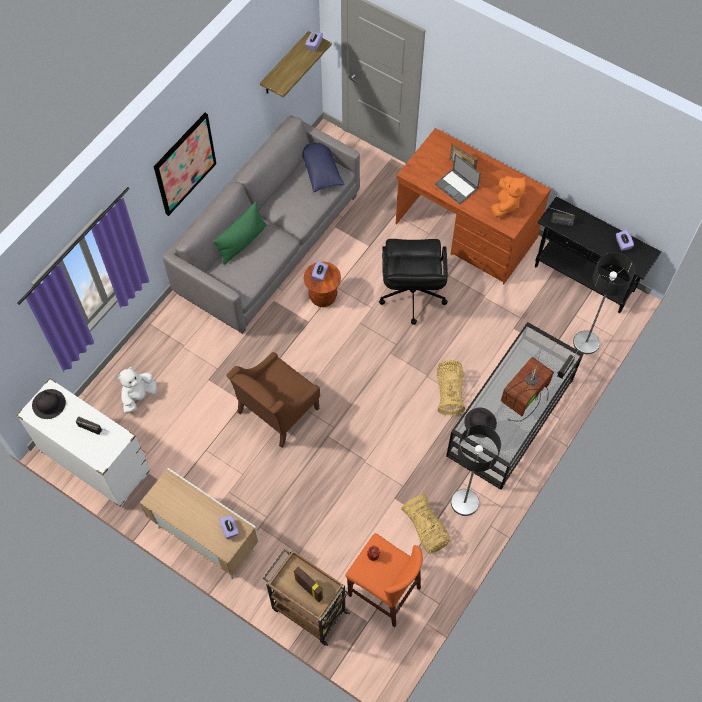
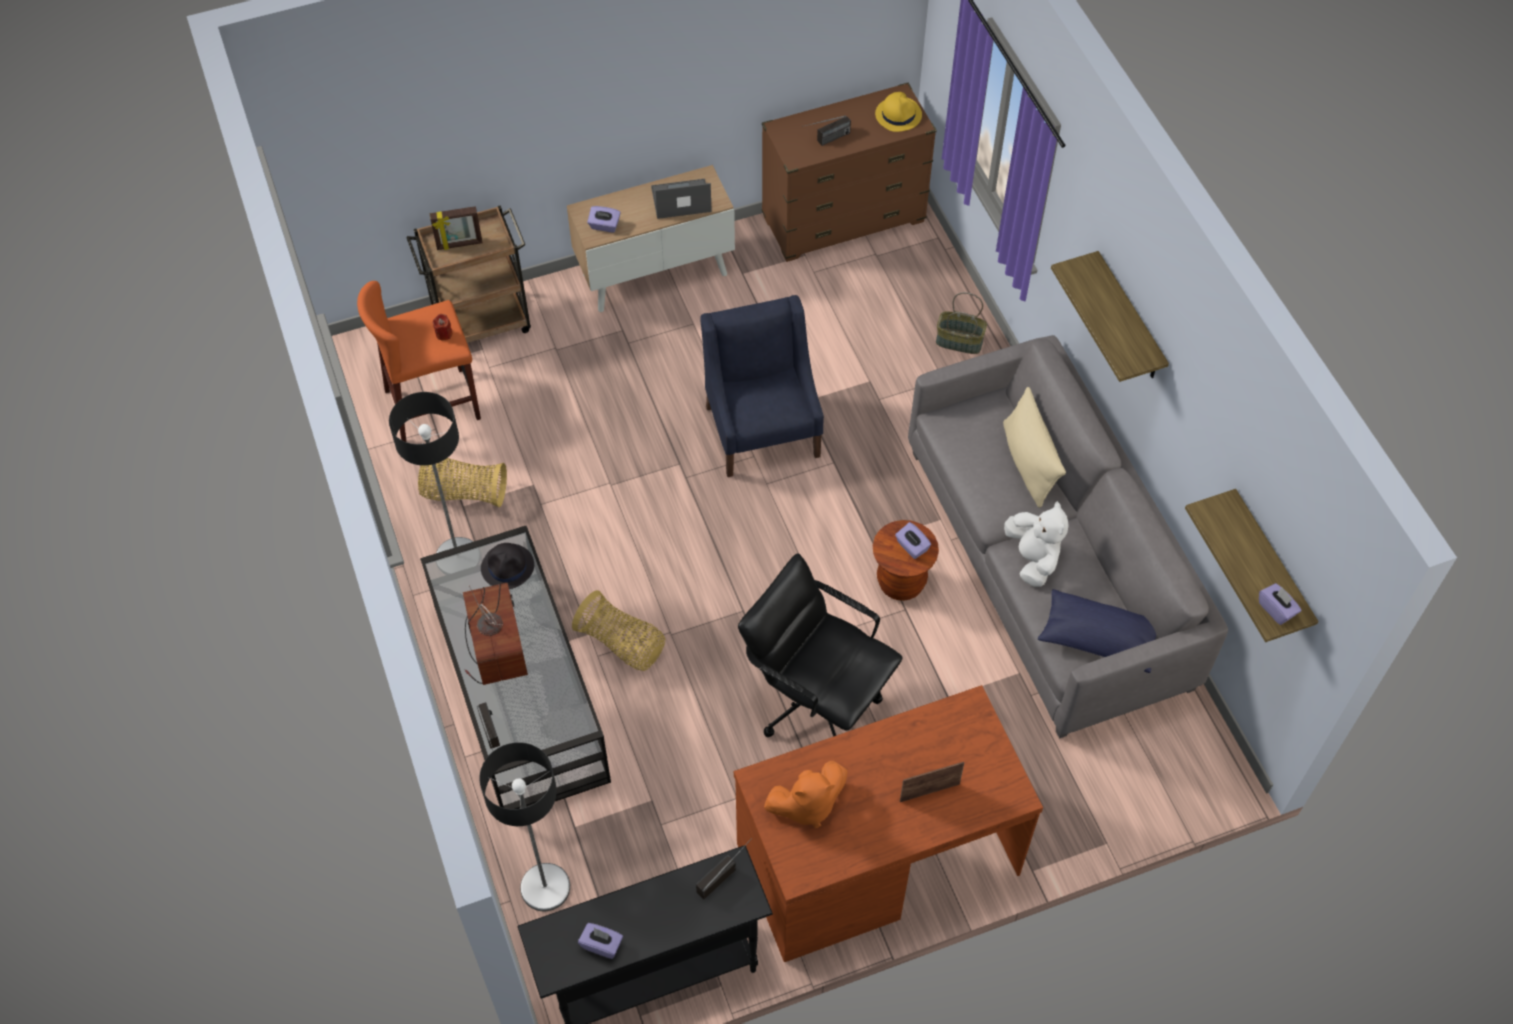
camera: 125 degrees right, 5 degrees down
white dresser [16,378,151,507] -> brown dresser [762,83,937,262]
black hat [32,389,66,419] -> yellow hat [875,92,922,132]
white plush toy [117,367,157,414] -> white plush toy moved to [1004,501,1069,587]
picture [154,113,216,216] -> shelf [1051,251,1169,382]
green pillow [213,202,267,265] -> beige pillow [1003,387,1066,508]
brown armchair [226,352,320,448] -> blue armchair [700,295,824,477]
laptop [435,154,481,204] -> laptop moved to [651,179,712,219]
orange plush toy [491,176,526,217] -> orange plush toy turned 75 degrees counterclockwise [764,761,848,828]
none -> basket [936,292,987,354]

